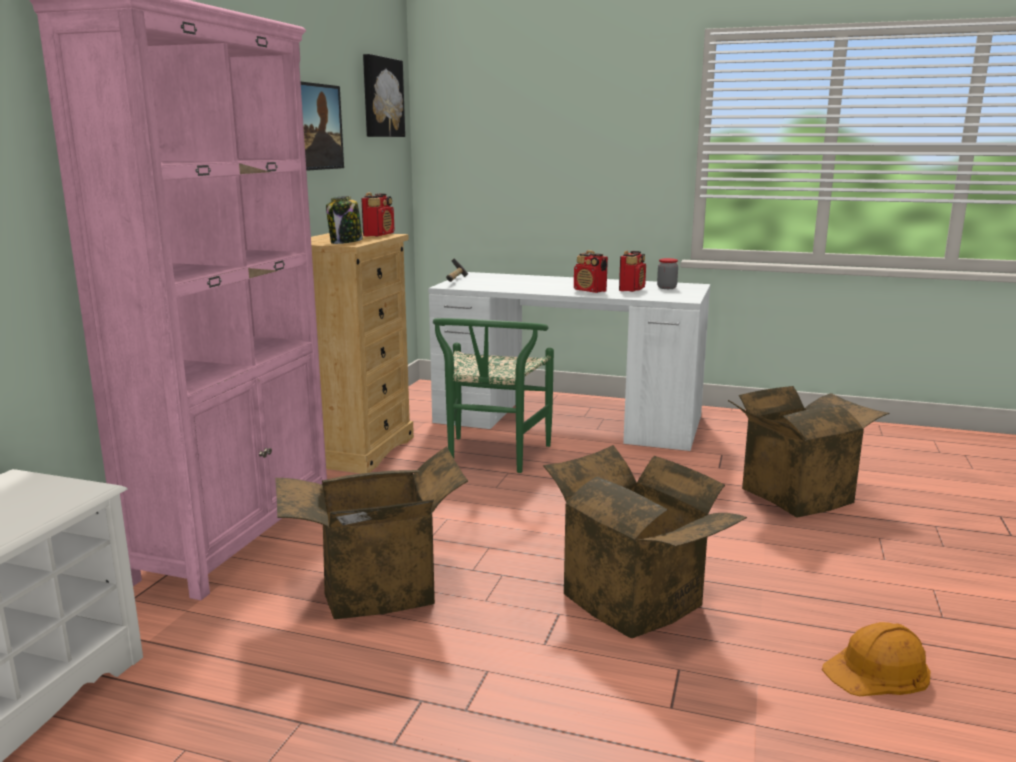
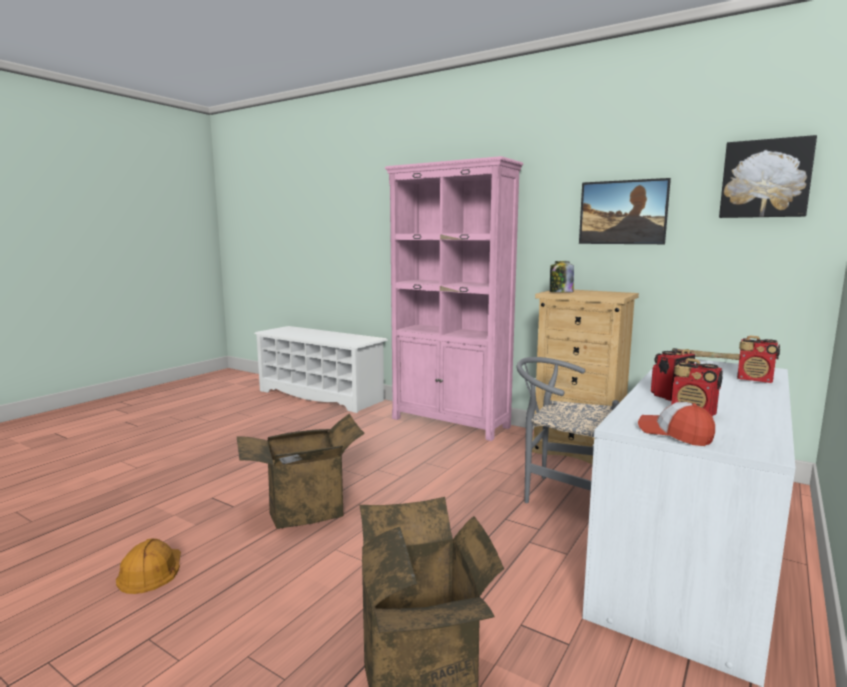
camera: 105 degrees right, 5 degrees down
cardboard box [275,446,468,619] -> none
radio [361,192,394,237] -> radio moved to [737,336,780,383]
green chair [433,318,554,473] -> grey chair [517,357,619,503]
jar [657,258,678,289] -> none
none -> cap [638,402,715,446]

